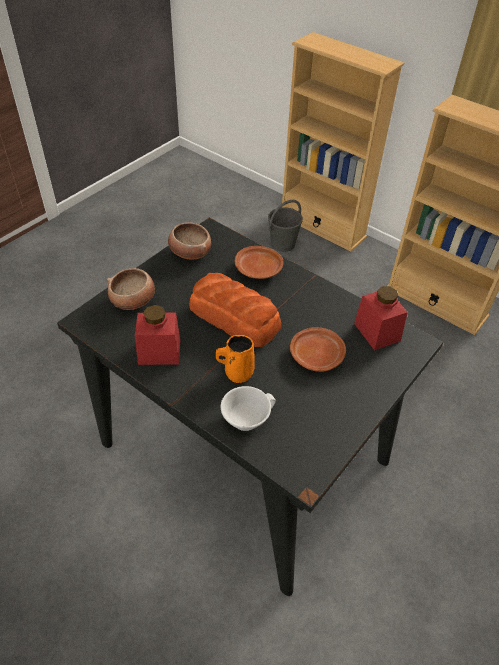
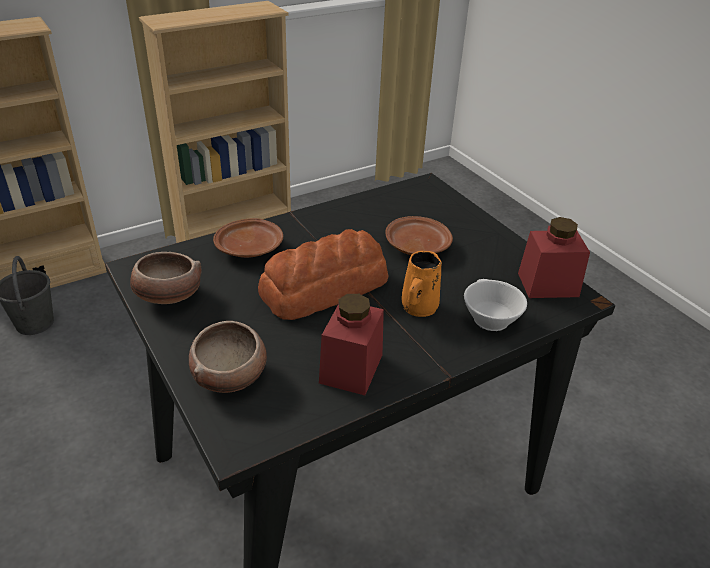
camera: 70 degrees left, 10 degrees down
red jar [354,286,408,350] -> red jar moved to [518,217,590,298]

